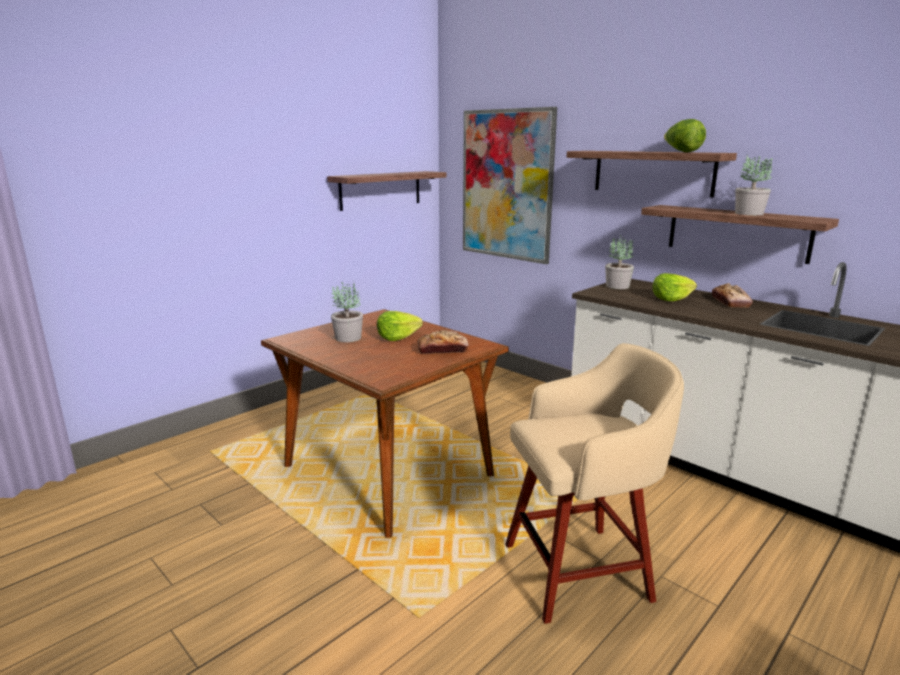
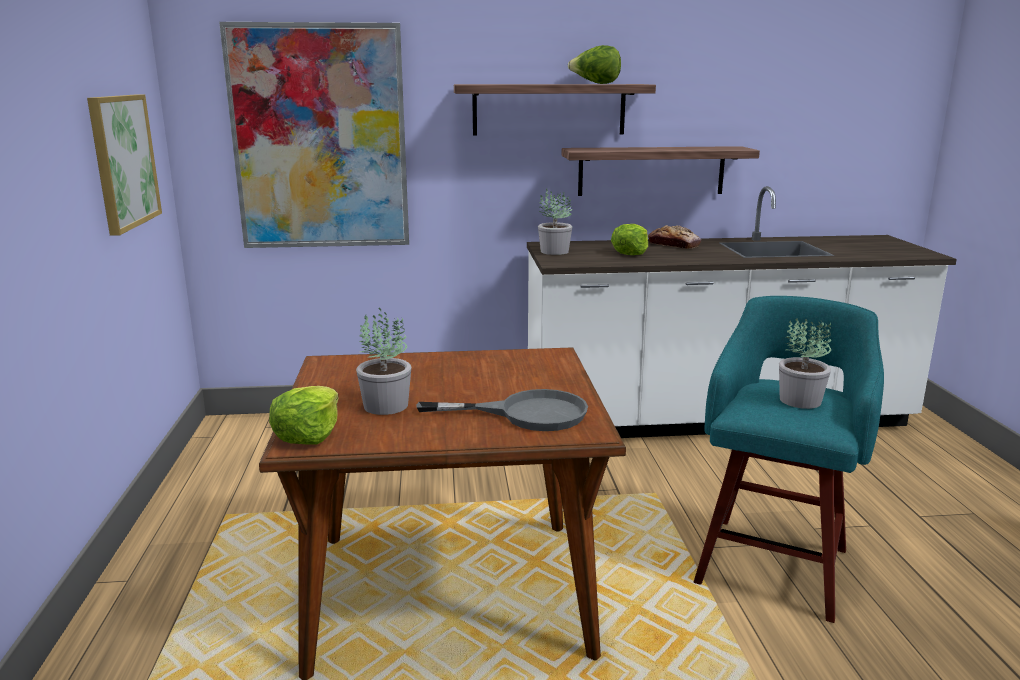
camera: 50 degrees left, 0 degrees up
shelf [327,171,447,211] -> picture [87,94,162,236]
lettuce [377,311,423,341] -> lettuce moved to [269,386,338,445]
bread [417,330,469,354] -> none
beige stool [505,343,684,624] -> turquoise stool [694,296,884,623]
potted plant [735,156,772,215] -> potted plant moved to [779,319,831,409]
none -> grey frying pan [417,389,588,431]

